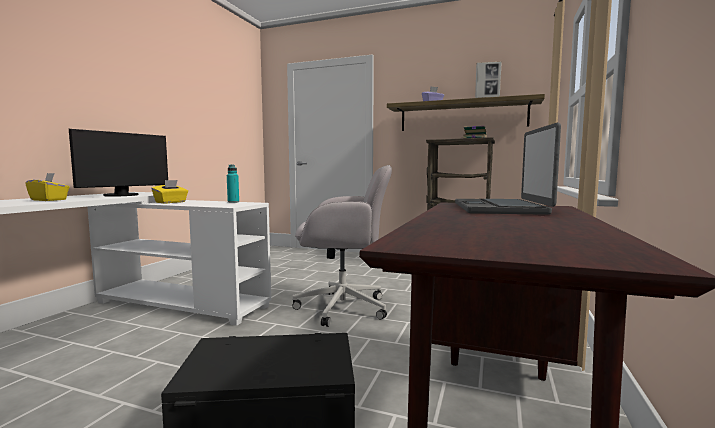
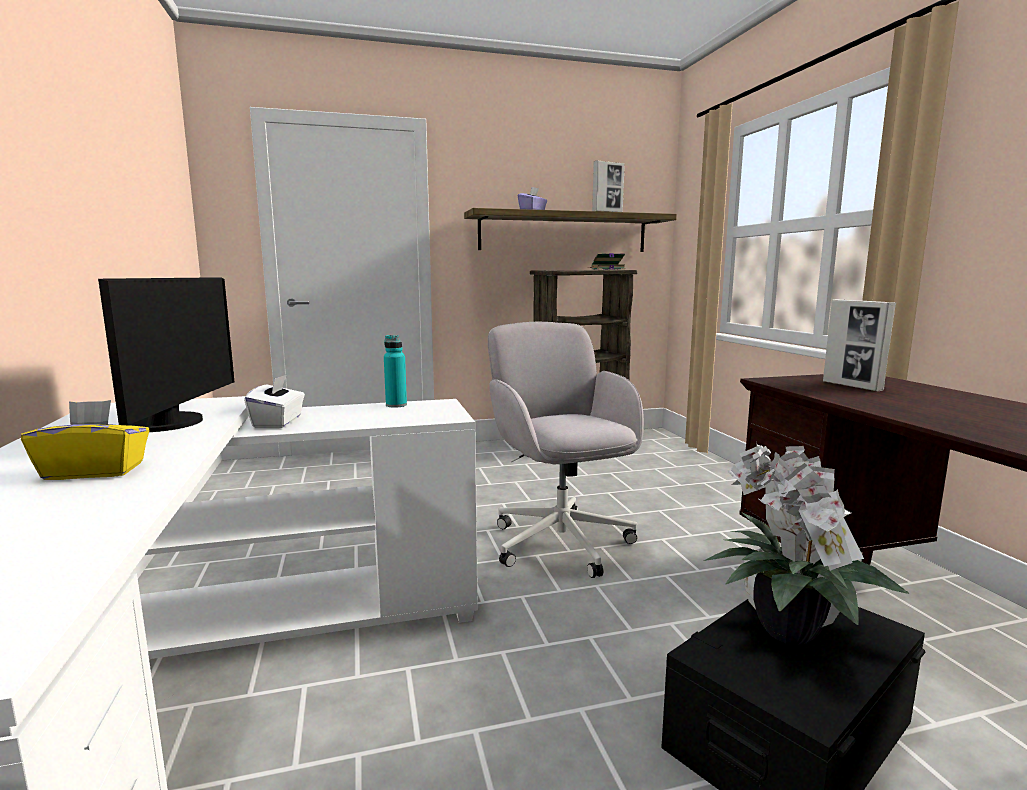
camera: 35 degrees left, 5 degrees up
yellow tissue box [152,180,188,203] -> white tissue box [244,374,305,428]
grey office chair [292,165,392,327] -> grey office chair turned 75 degrees counterclockwise [488,322,644,578]
laptop [455,122,561,215] -> picture frame [823,299,896,391]
none -> potted plant [704,445,910,645]

